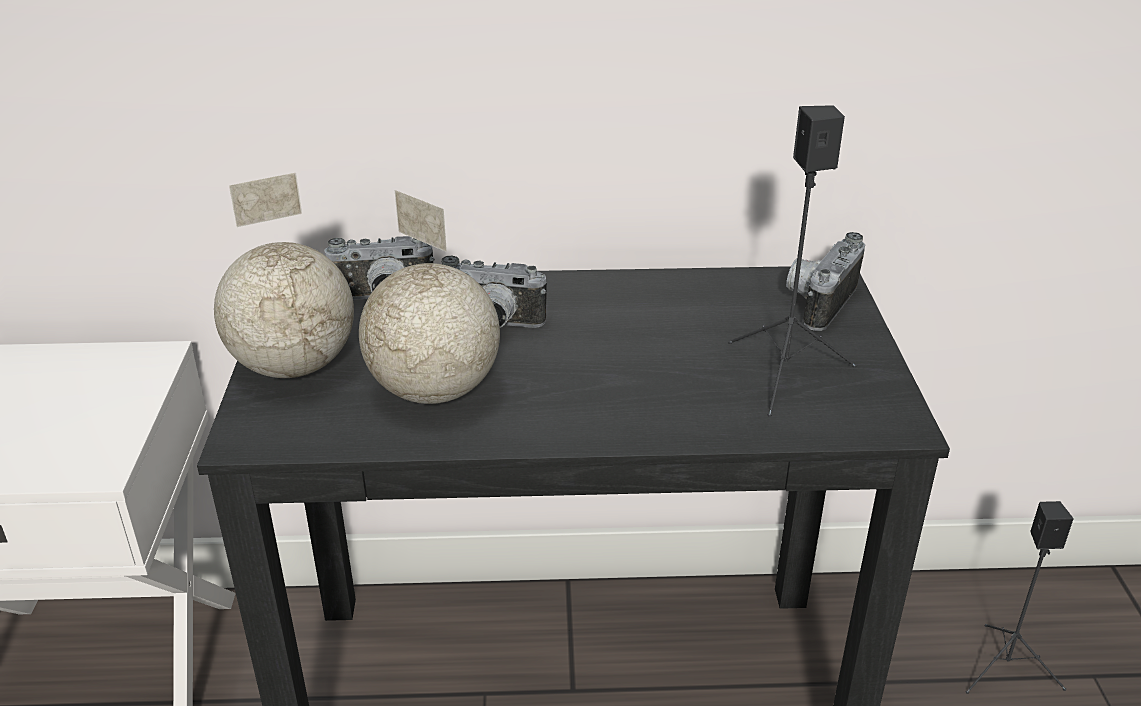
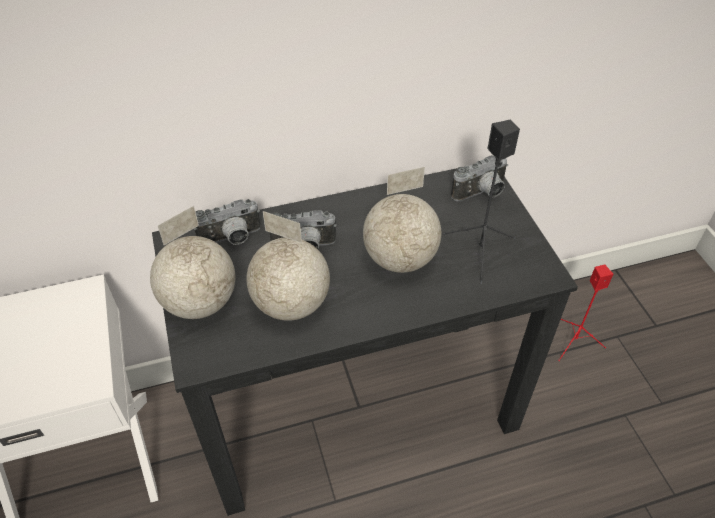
camera: 15 degrees left, 15 degrees up
camera [786,232,865,331] -> camera turned 135 degrees counterclockwise [451,155,508,201]
black speaker [966,501,1074,694] -> red speaker [558,264,613,361]
none -> globe [363,167,441,273]

